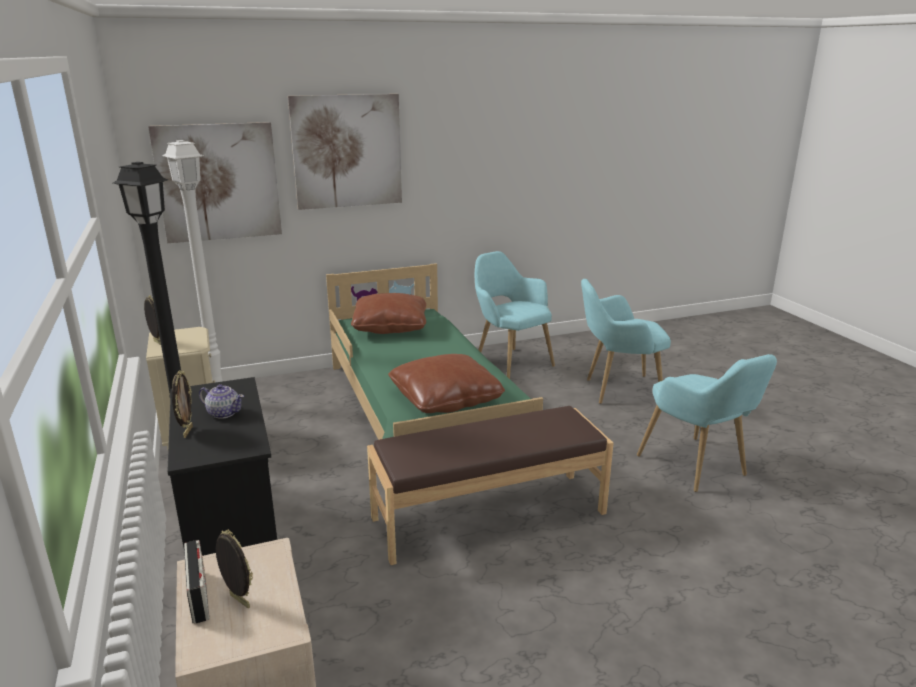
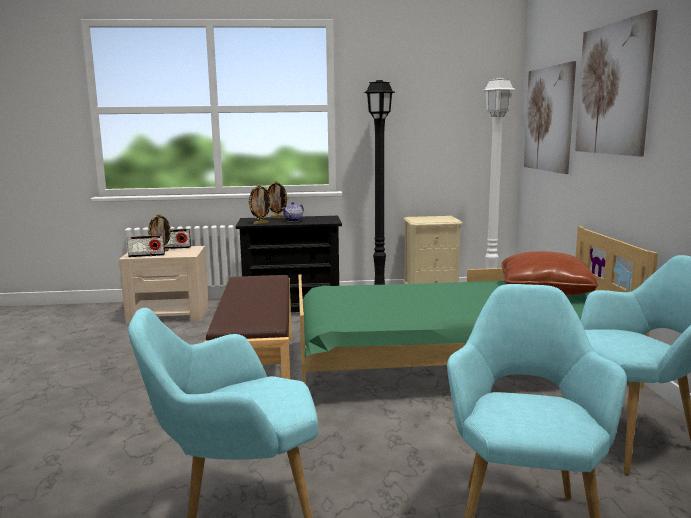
camera: 105 degrees right, 10 degrees down
picture frame [144,295,161,345] -> picture frame moved to [248,184,272,224]
brown pillow [388,354,505,413] -> none
none -> radio [127,235,165,257]

